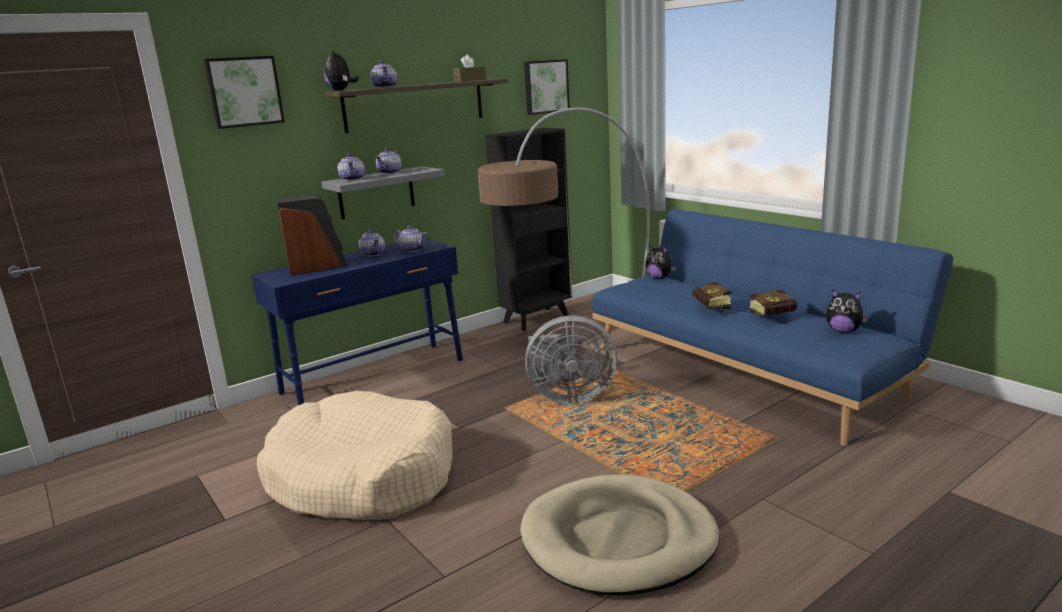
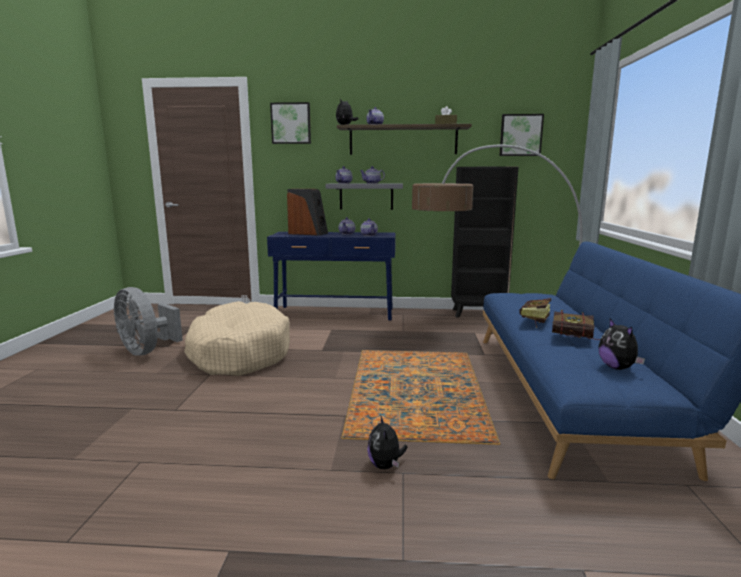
camera: 40 degrees right, 5 degrees down
beige dog bed [520,474,719,596] -> none
grey fan [525,316,617,404] -> grey fan moved to [114,287,183,356]
plush toy [646,245,676,279] -> plush toy moved to [367,415,407,469]

